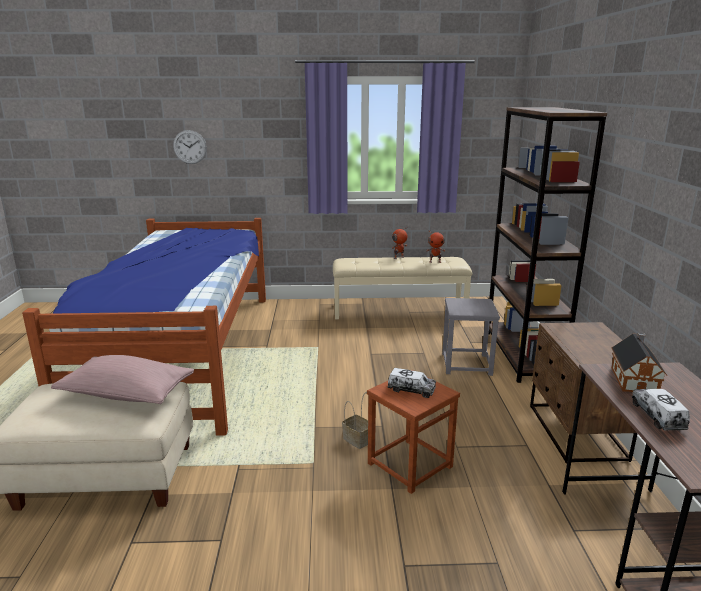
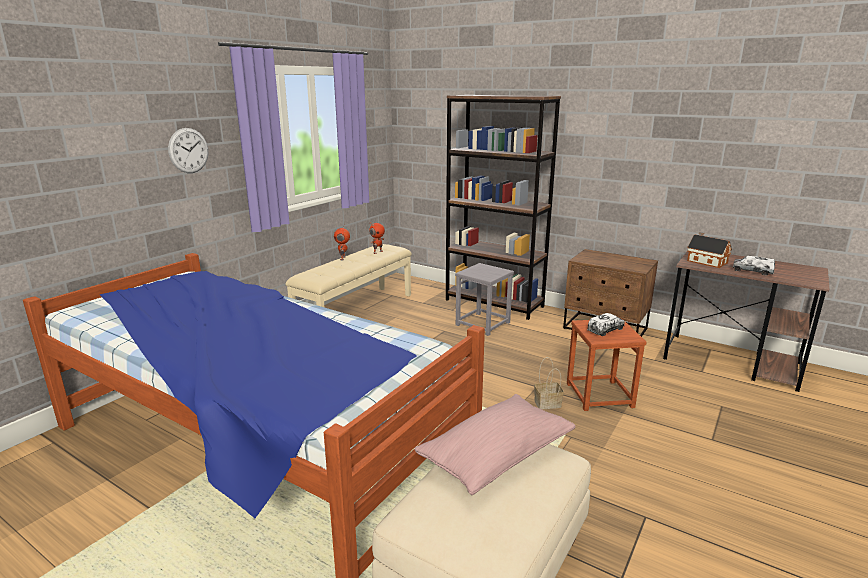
camera: 55 degrees left, 0 degrees up
wall clock [173,130,207,164] -> wall clock moved to [168,128,208,173]

